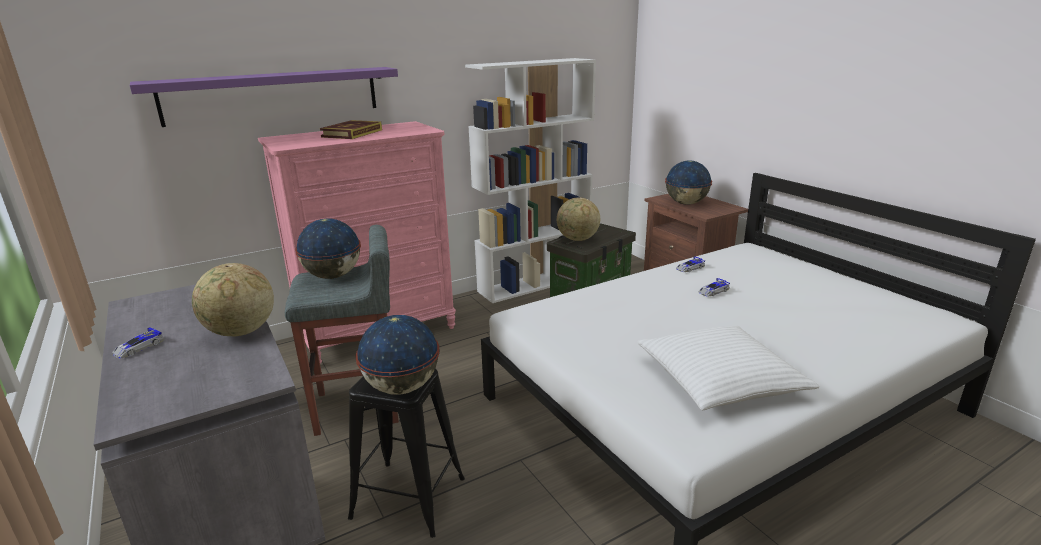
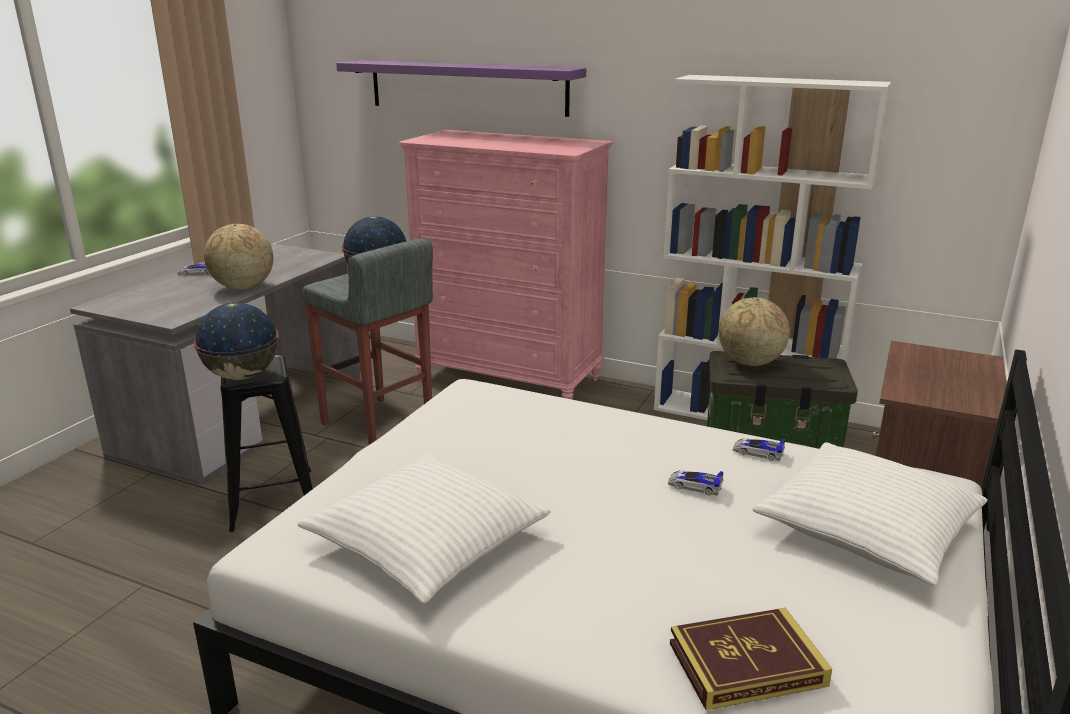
camera: 55 degrees right, 0 degrees up
book [320,120,382,139] -> book moved to [670,608,832,710]
globe [665,160,712,205] -> none
none -> white pillow [753,442,988,586]

